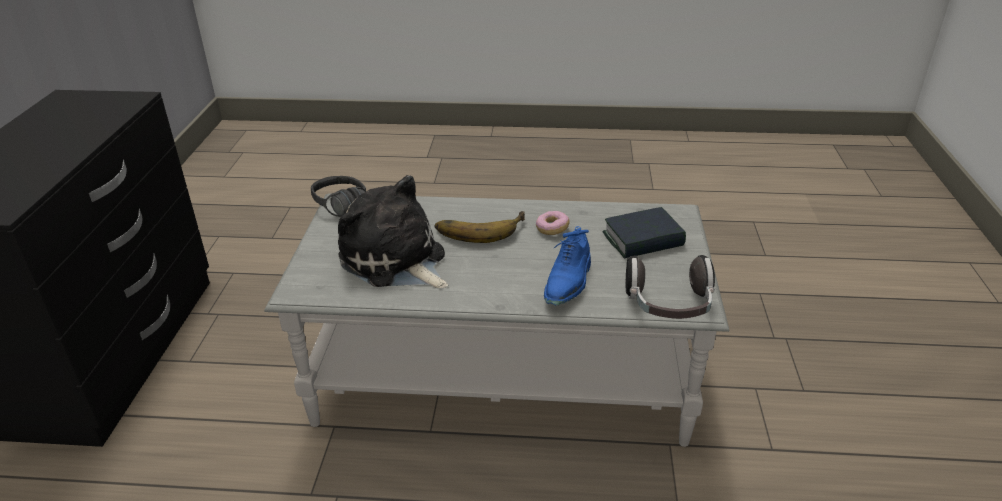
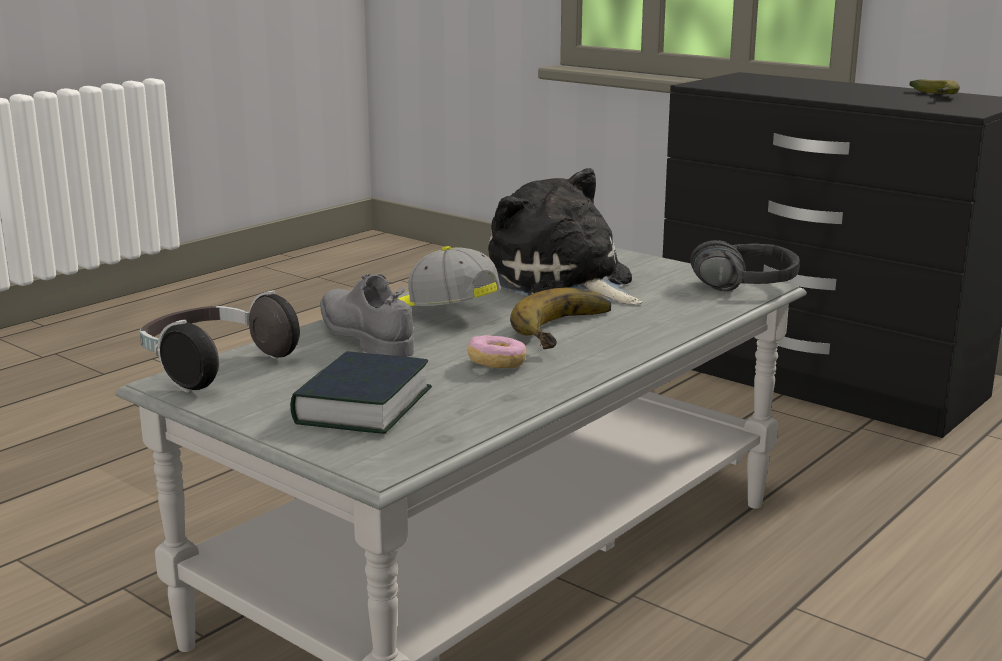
camera: 125 degrees right, 15 degrees down
plush toy [338,175,448,288] -> plush toy turned 120 degrees counterclockwise [488,168,642,305]
blue shoe [544,226,591,306] -> grey shoe [320,273,414,357]
none -> cap [398,246,501,306]
none -> banana [909,79,960,94]

